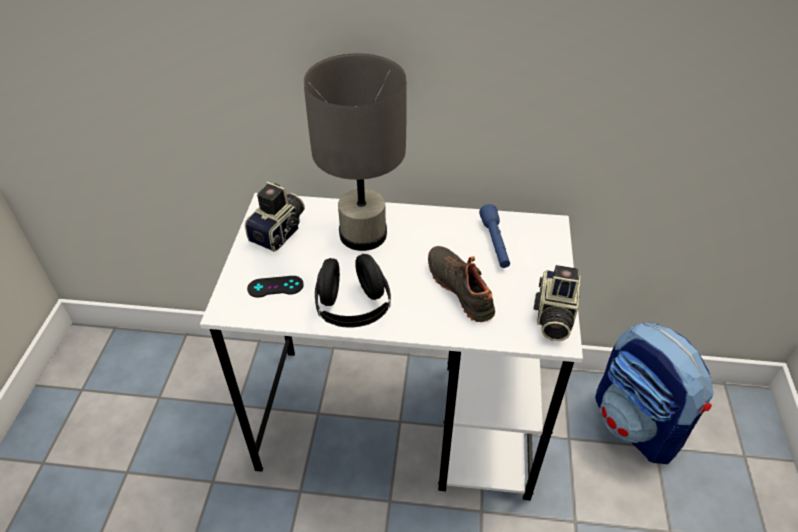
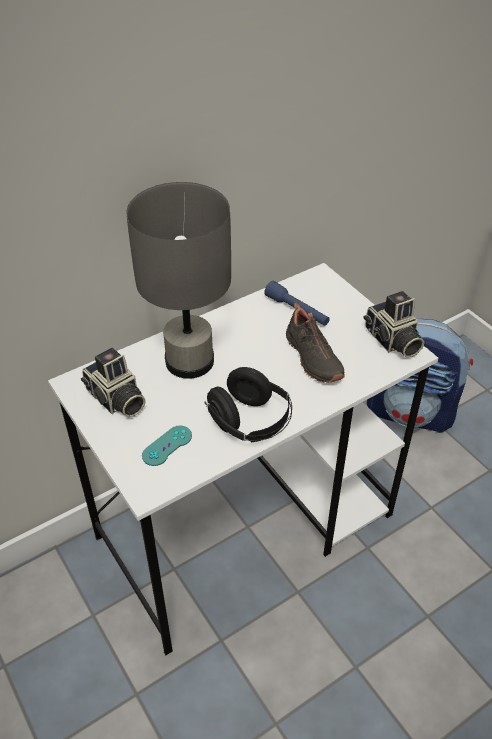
camera: 40 degrees left, 0 degrees up
camera [245,182,305,252] -> camera turned 150 degrees clockwise [81,348,146,417]
black game controller [247,276,304,298] -> turquoise game controller [142,426,192,466]
black shoe [428,246,495,322] -> black shoe turned 135 degrees counterclockwise [286,302,345,383]

